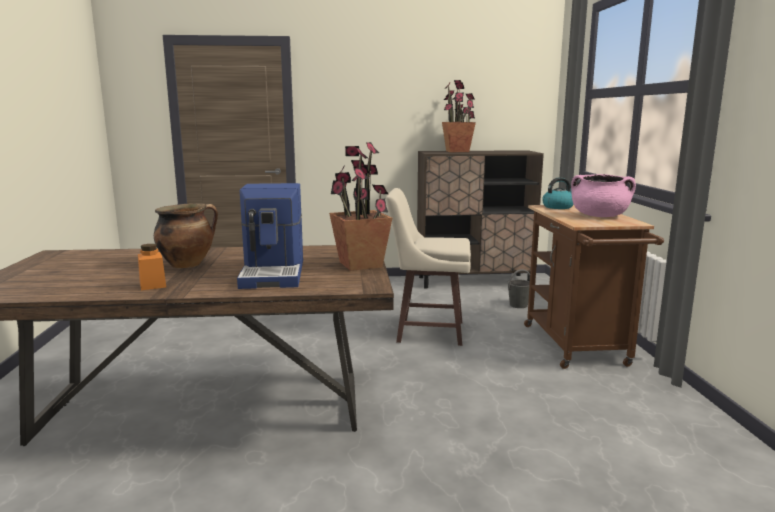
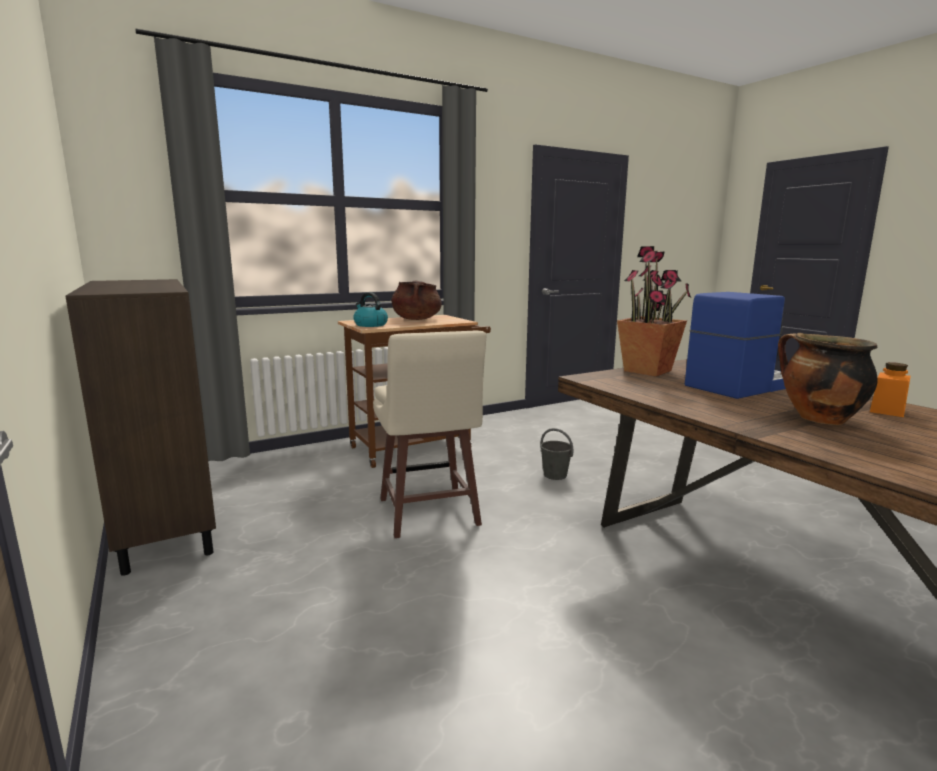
camera: 115 degrees left, 0 degrees up
potted plant [442,80,476,152] -> none
grey bucket [507,269,530,308] -> grey bucket moved to [540,428,573,480]
pink cooking pot [571,174,636,217] -> brown cooking pot [391,280,442,320]

